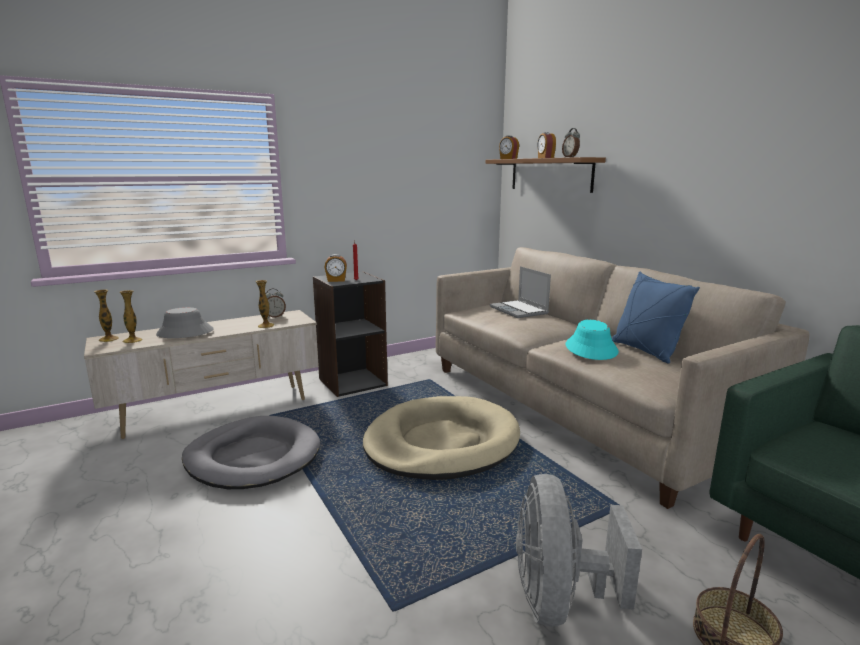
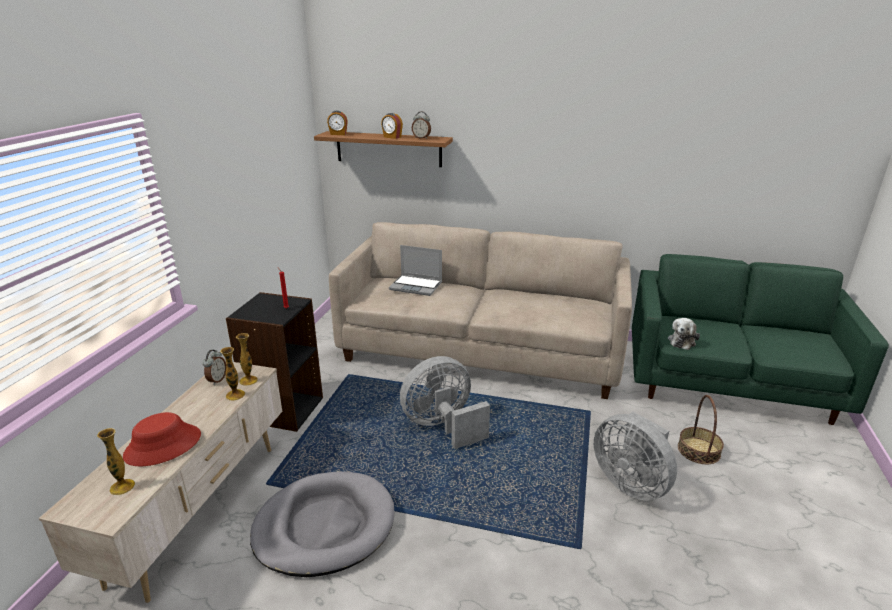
camera: 45 degrees left, 10 degrees up
vase [94,289,119,342] -> vase moved to [236,333,258,386]
grey hat [156,307,214,338] -> red hat [123,412,201,466]
alarm clock [324,254,347,282] -> none
beige dog bed [363,396,520,480] -> grey fan [400,356,490,449]
turquoise hat [566,320,619,360] -> none
blue pillow [612,271,700,364] -> none
none -> plush toy [668,318,700,350]

